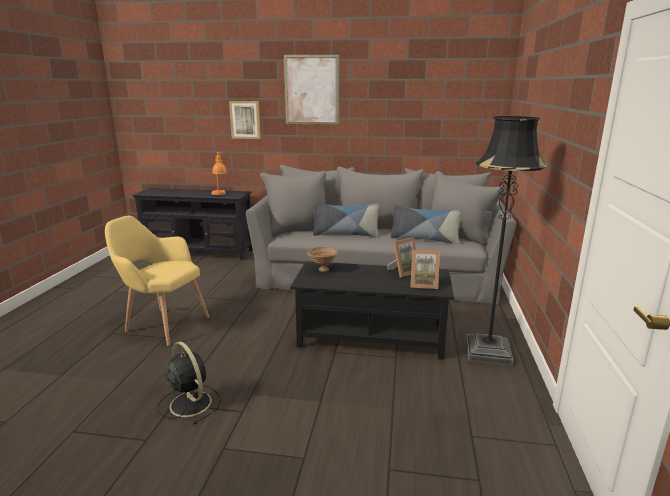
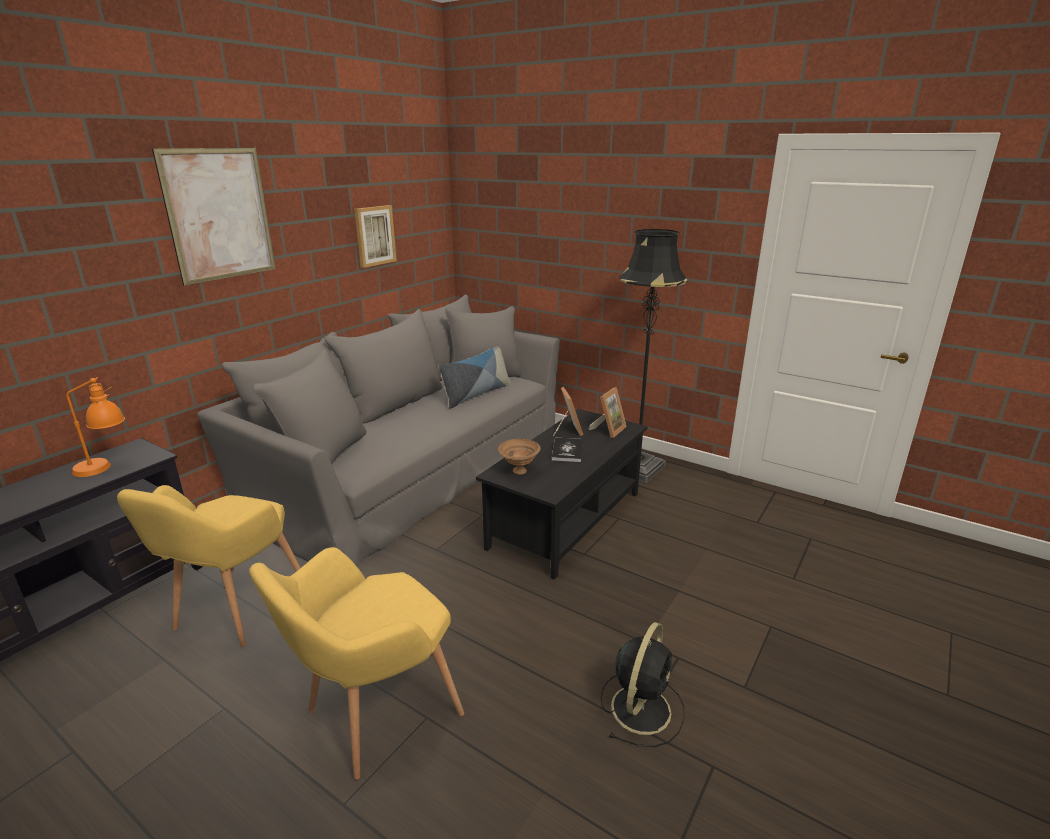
camera: 65 degrees left, 5 degrees up
black fan [158,342,221,424] -> black fan turned 135 degrees clockwise [601,622,685,747]
picture [229,101,261,139] -> picture moved to [354,205,397,268]
pillow [313,203,379,237] -> none
none -> yellow armchair [117,485,300,647]
none -> book [552,438,583,462]

